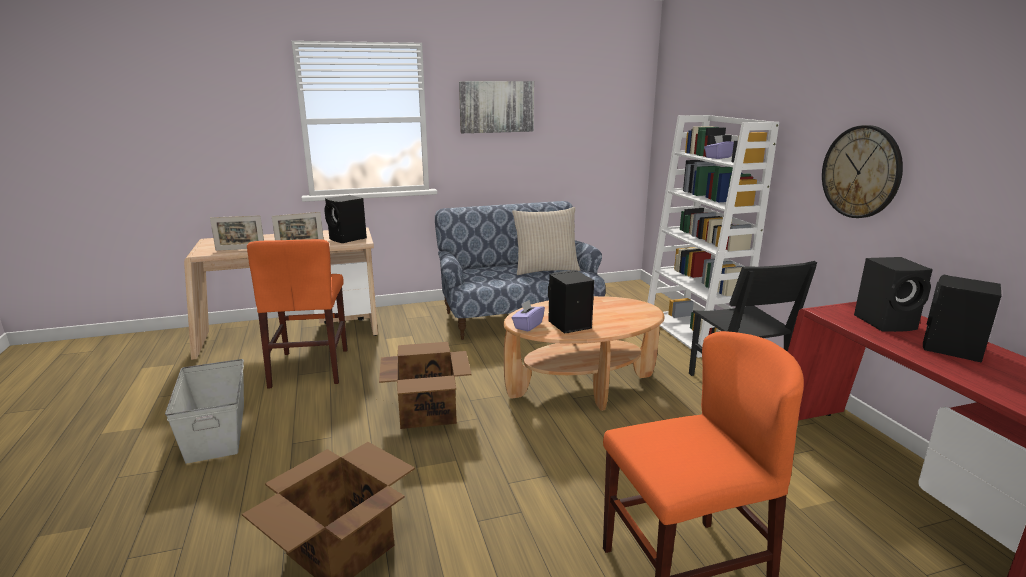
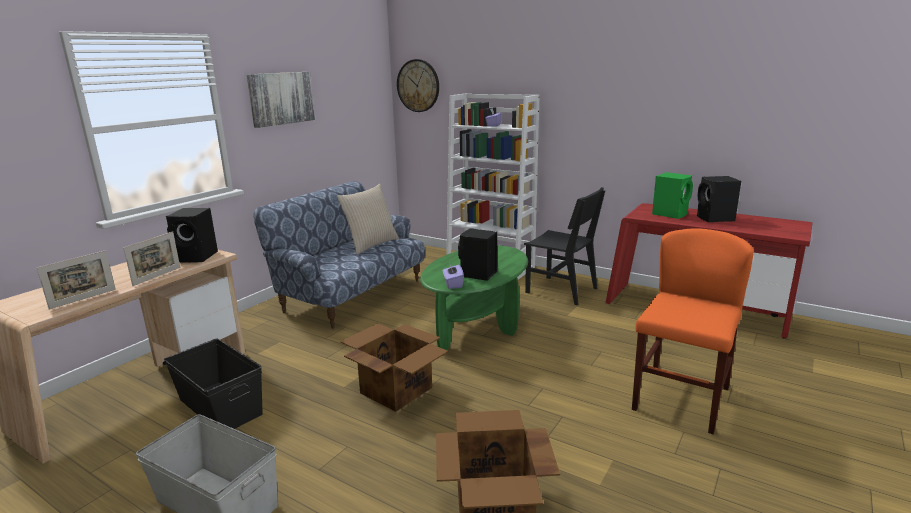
camera: 40 degrees left, 0 degrees up
orange chair [247,239,348,389] -> black storage box [164,339,263,429]
brown coffee table [503,296,665,411] -> green coffee table [420,245,528,350]
wall clock [822,125,903,218] -> wall clock moved to [397,59,439,112]
black speaker [854,257,933,332] -> green speaker [652,172,693,219]

